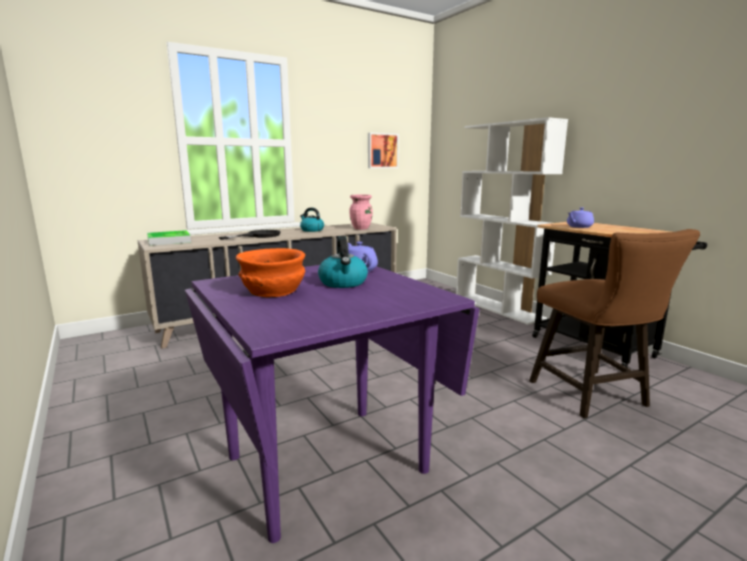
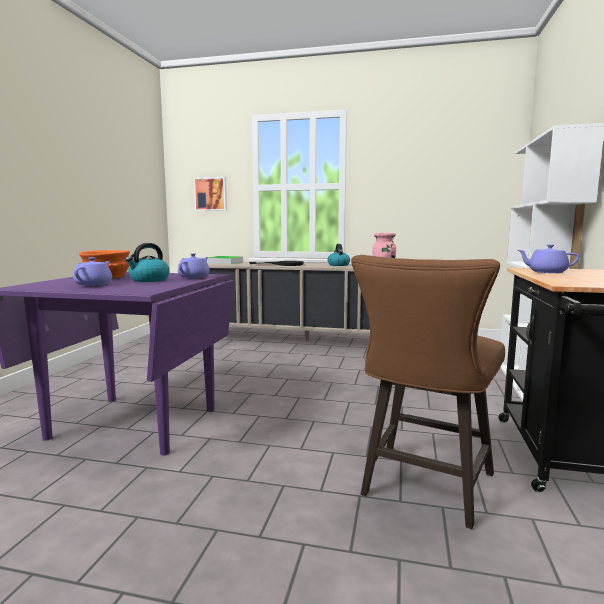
camera: 45 degrees right, 5 degrees down
picture [368,133,399,168] -> picture moved to [194,177,227,211]
none -> purple teapot [73,257,112,286]

